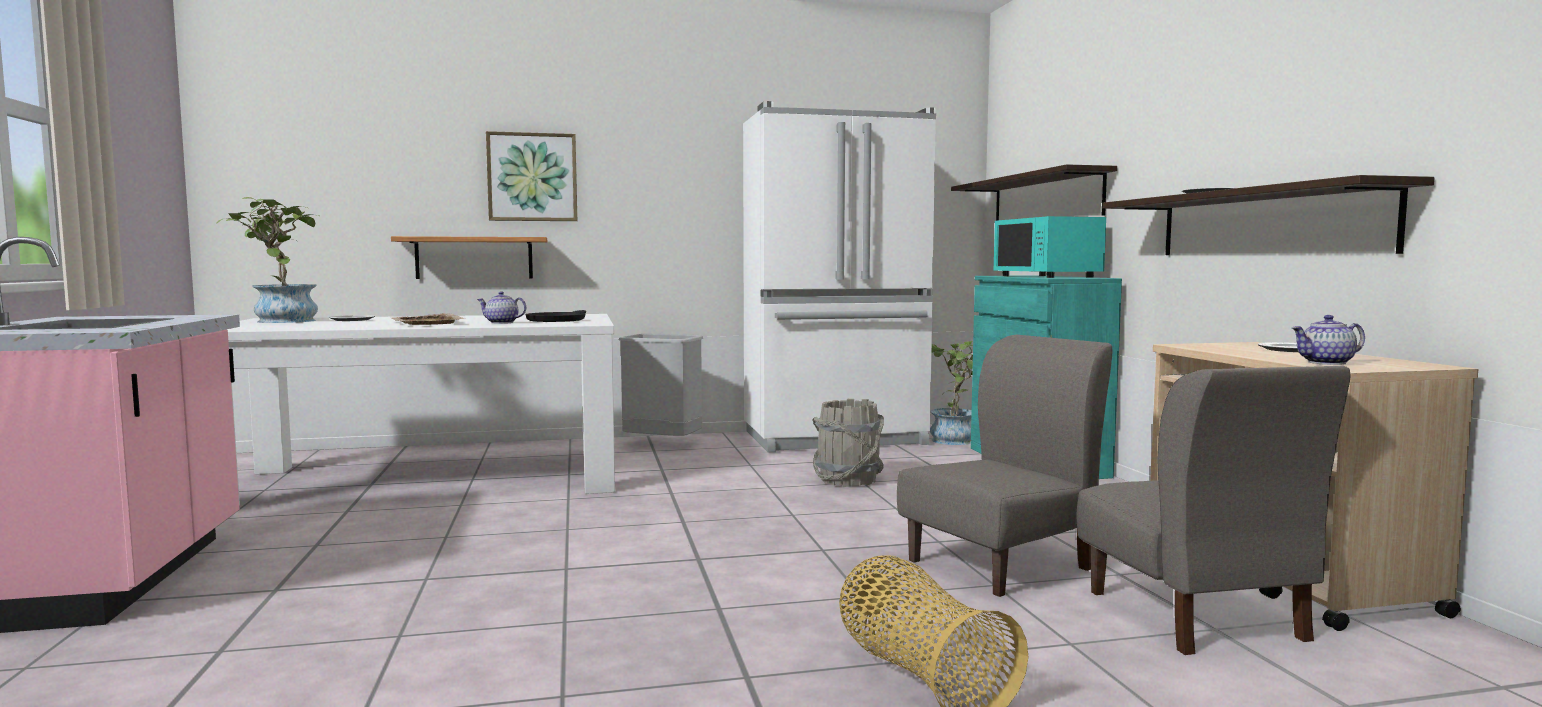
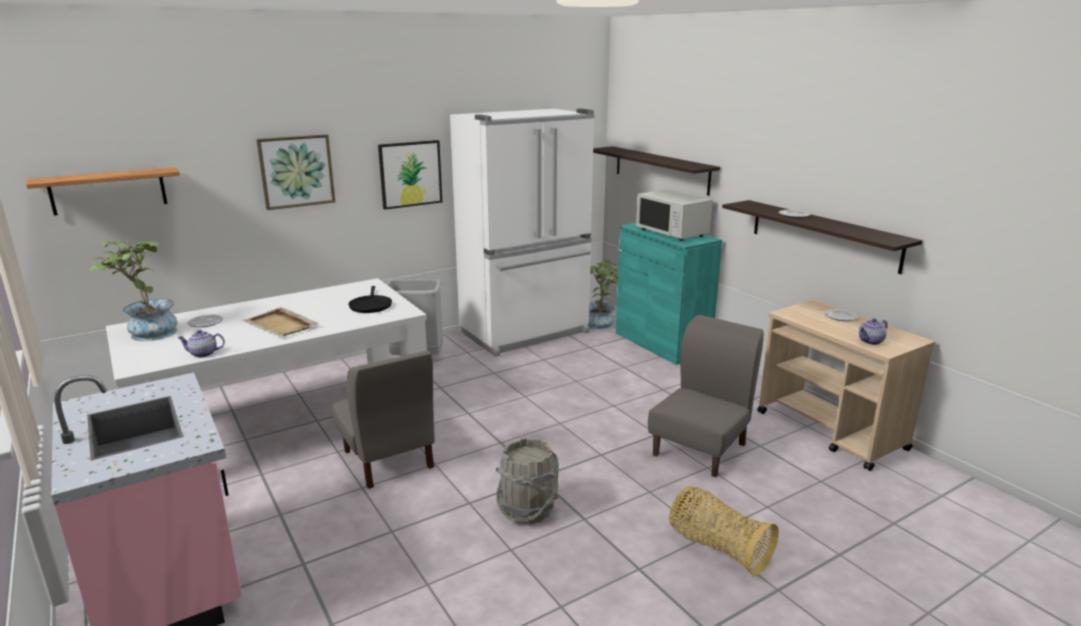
camera: 20 degrees left, 15 degrees up
shelf [391,236,547,279] -> shelf moved to [26,167,180,216]
teapot [477,291,526,324] -> teapot moved to [177,330,225,358]
grey bucket [812,399,884,487] -> grey bucket moved to [496,438,559,525]
turquoise microwave [994,216,1106,278] -> white microwave [636,189,713,241]
grey chair [1076,366,1351,655] -> grey chair moved to [332,351,435,489]
none -> picture [378,140,442,210]

